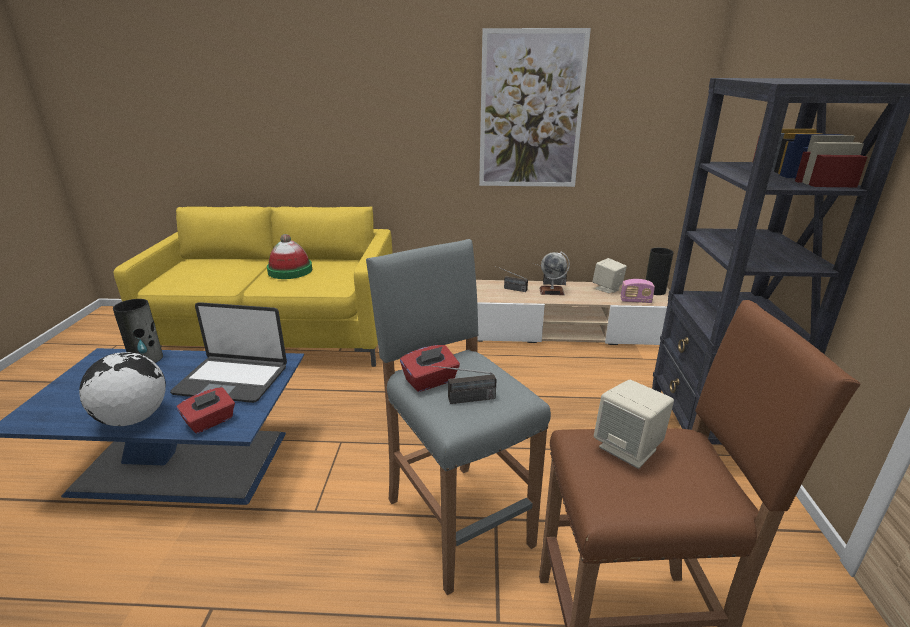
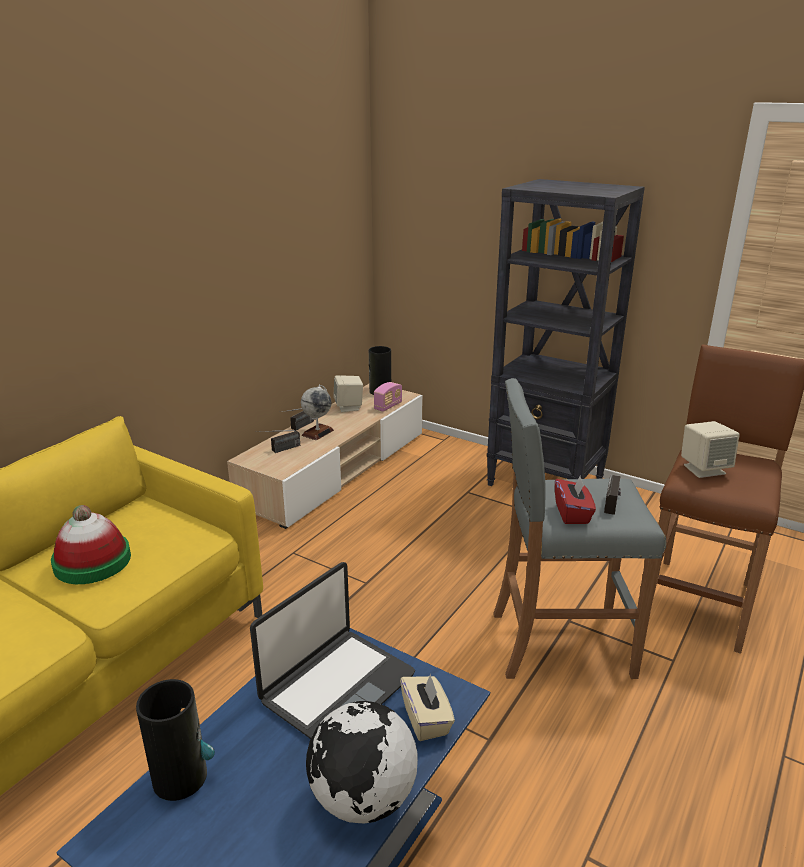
camera: 60 degrees left, 0 degrees up
red tissue box [177,387,235,434] -> beige tissue box [400,673,455,741]
picture [479,28,591,187] -> none

